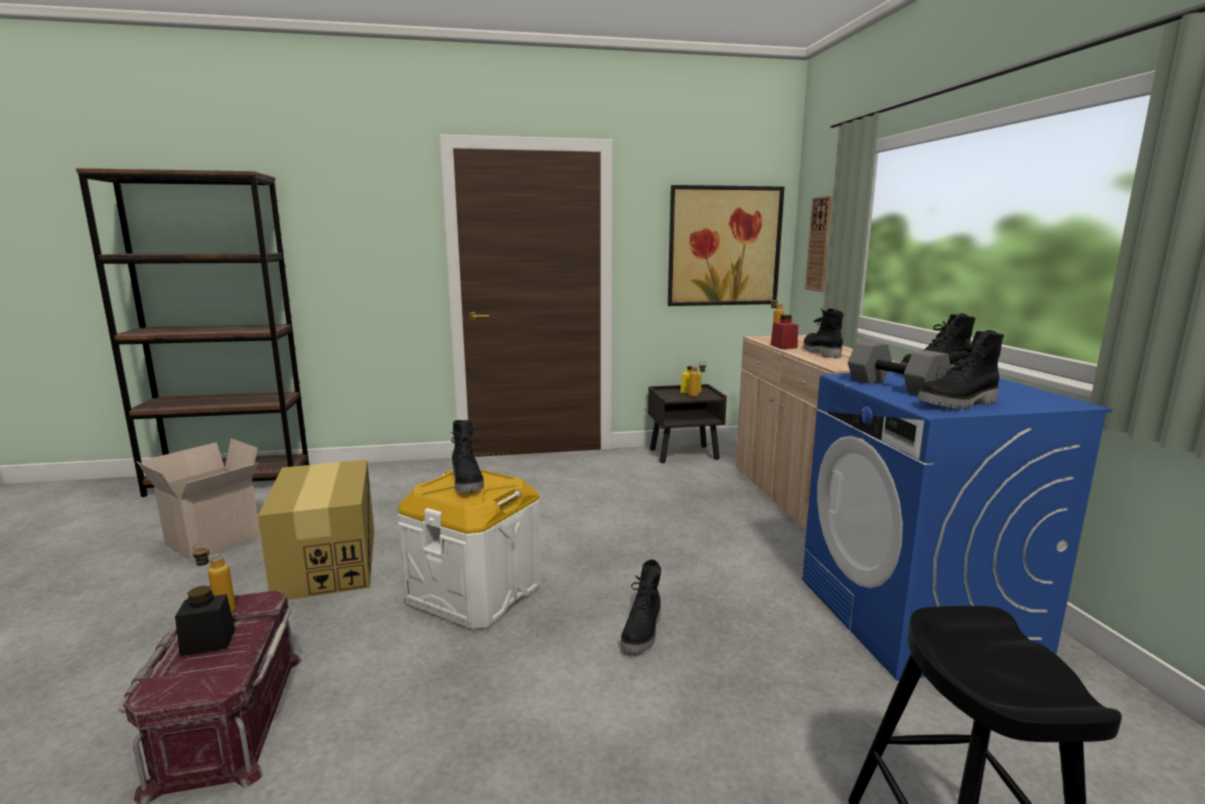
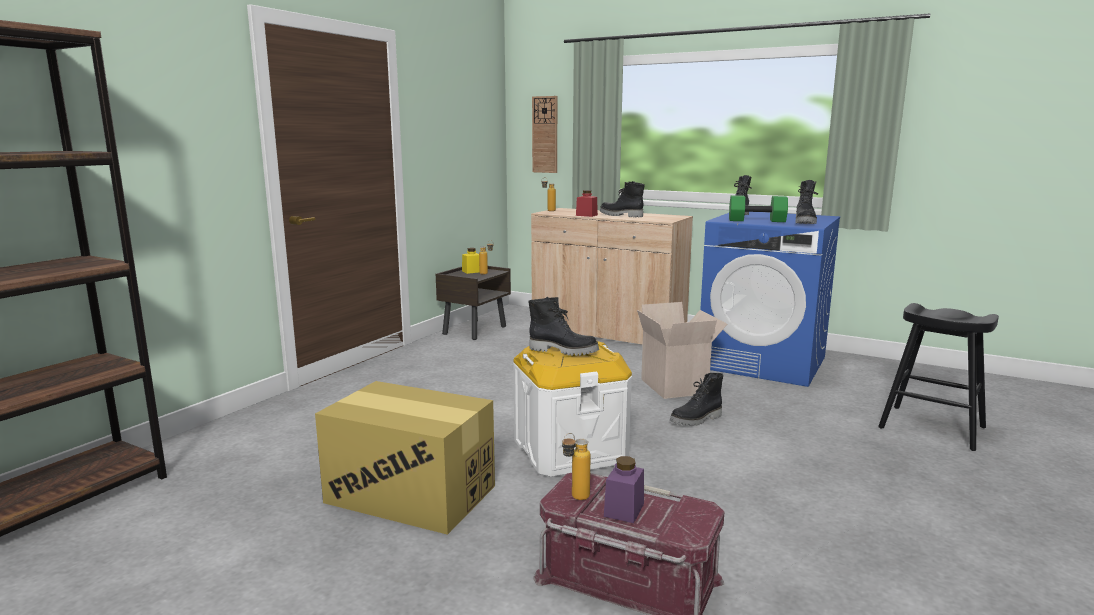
camera: 50 degrees left, 0 degrees up
cardboard box [137,439,260,561] -> cardboard box moved to [637,302,727,399]
black jar [175,586,235,656] -> purple jar [604,456,644,523]
black boot [621,559,661,653] -> black boot turned 90 degrees clockwise [670,373,723,426]
picture [668,185,784,306] -> none
grey dumbbell [848,341,951,395] -> green dumbbell [729,195,788,222]

